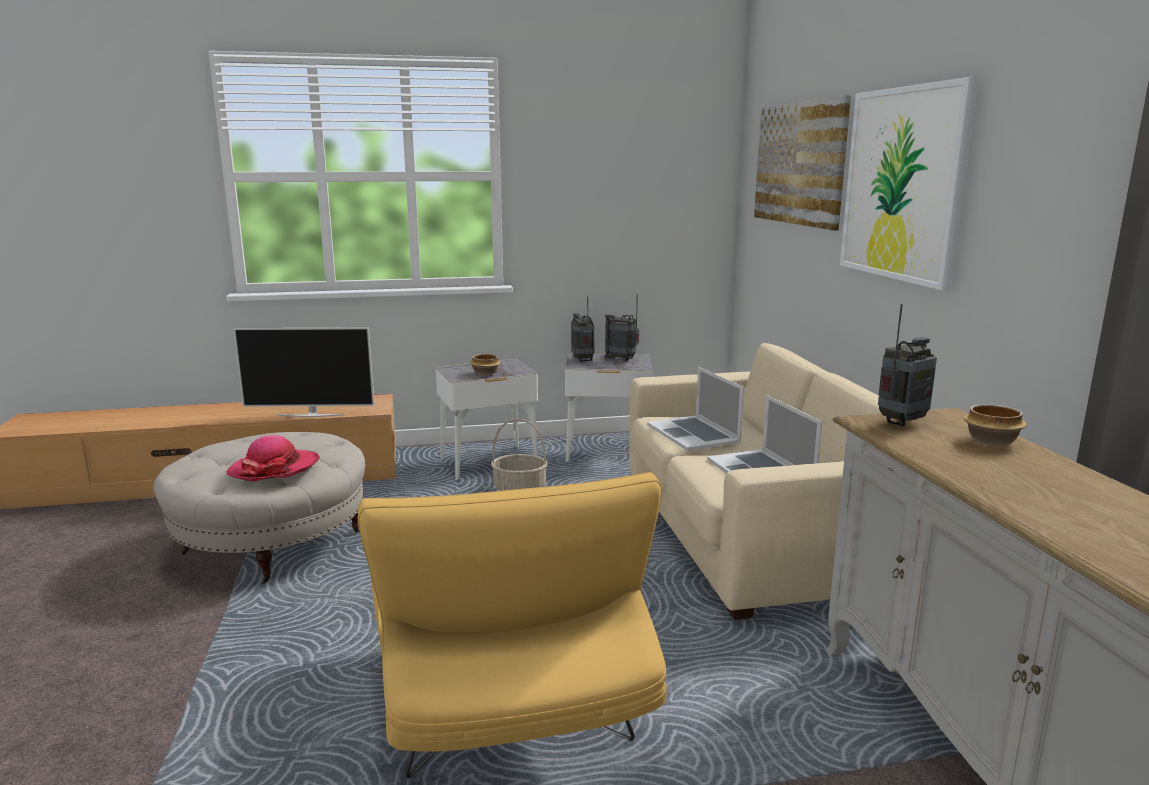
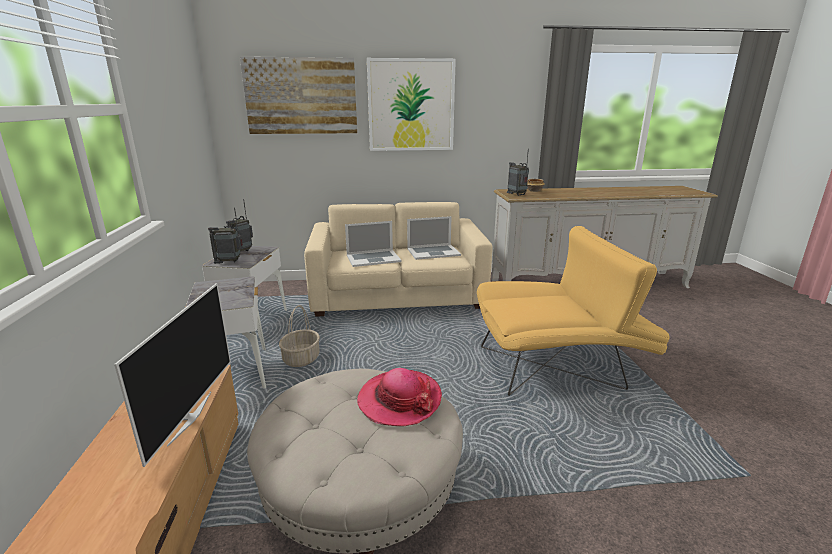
camera: 85 degrees left, 5 degrees up
bowl [470,354,500,376] -> none

